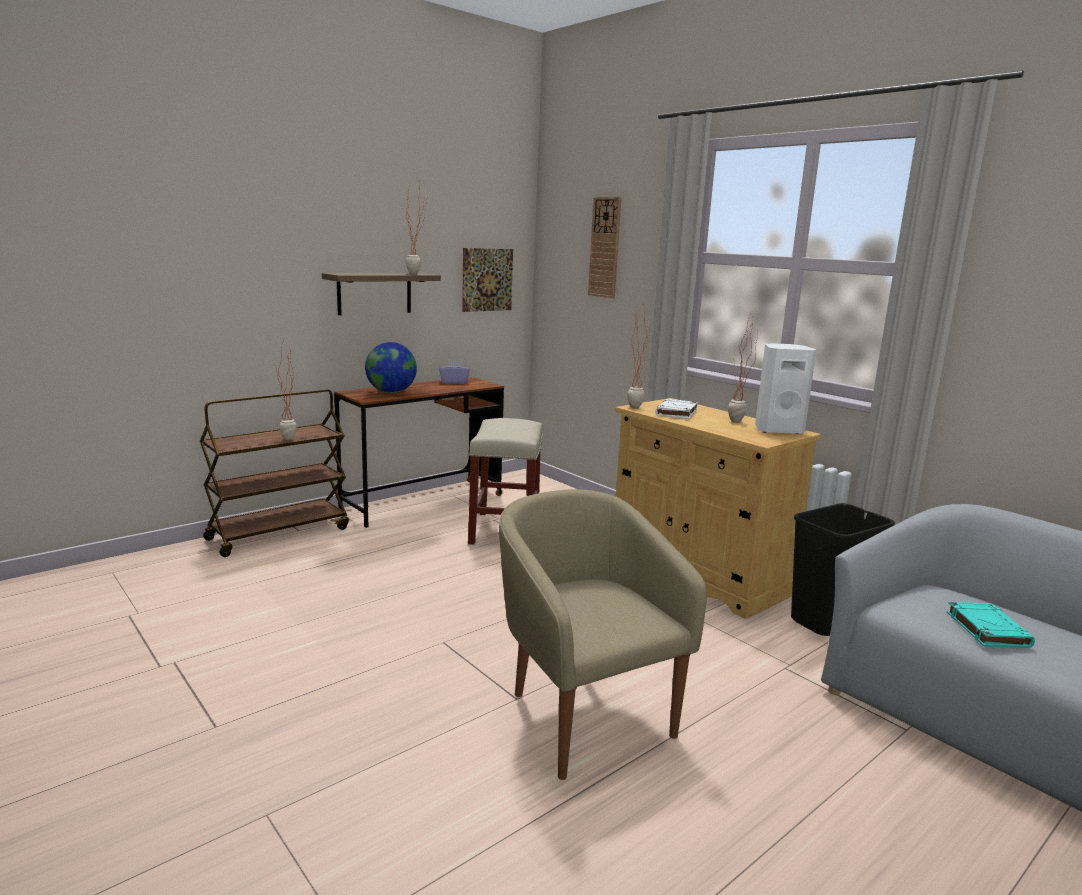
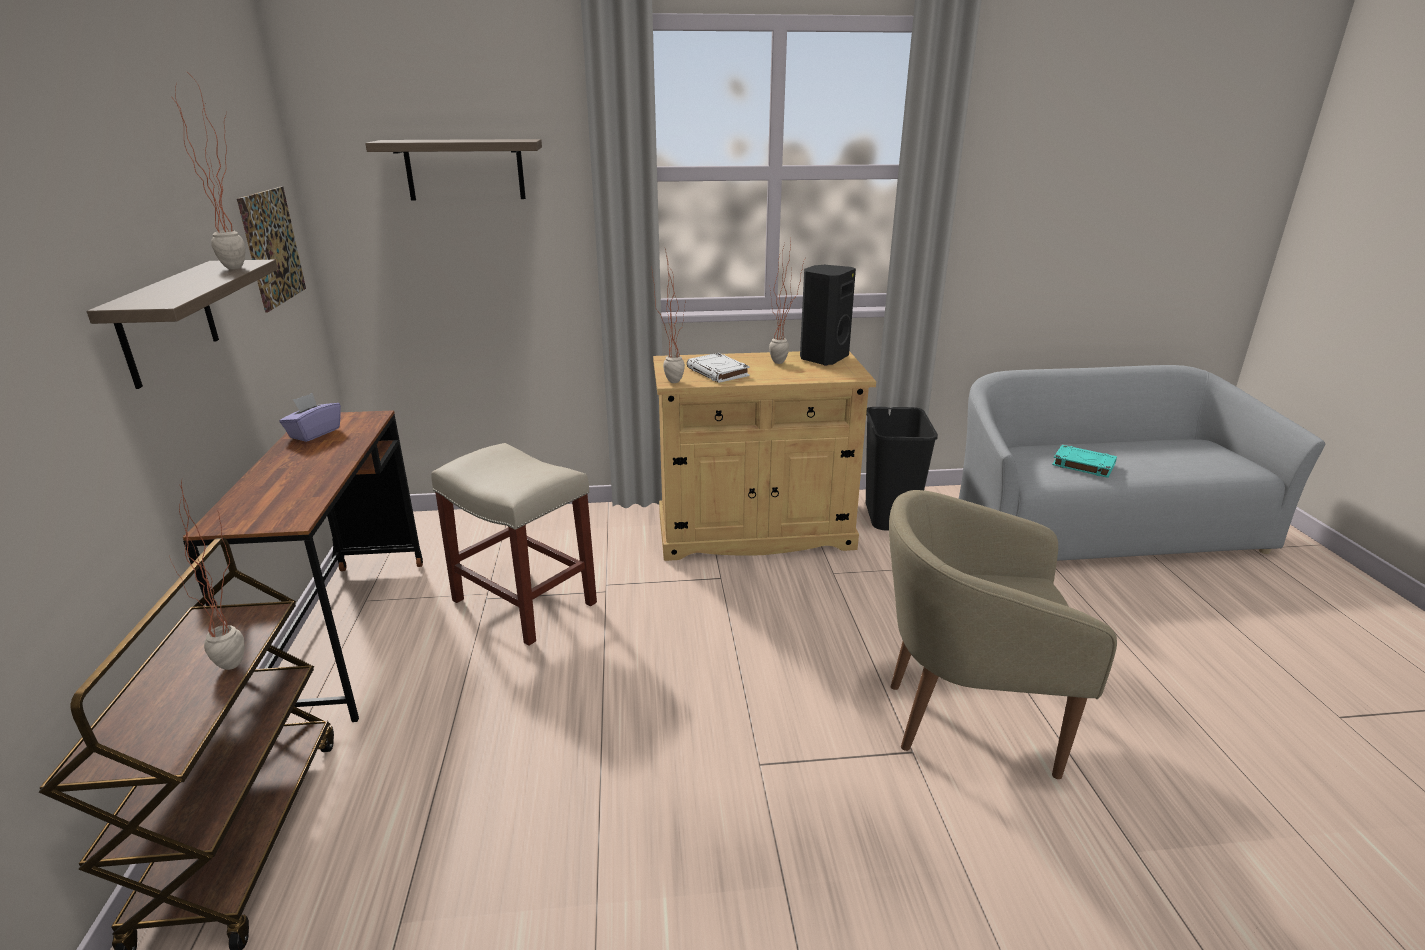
camera: 55 degrees left, 10 degrees up
globe [365,342,417,393] -> none
wall clock [588,197,622,298] -> shelf [365,139,542,201]
white speaker [755,343,817,434] -> black speaker [800,265,856,366]

